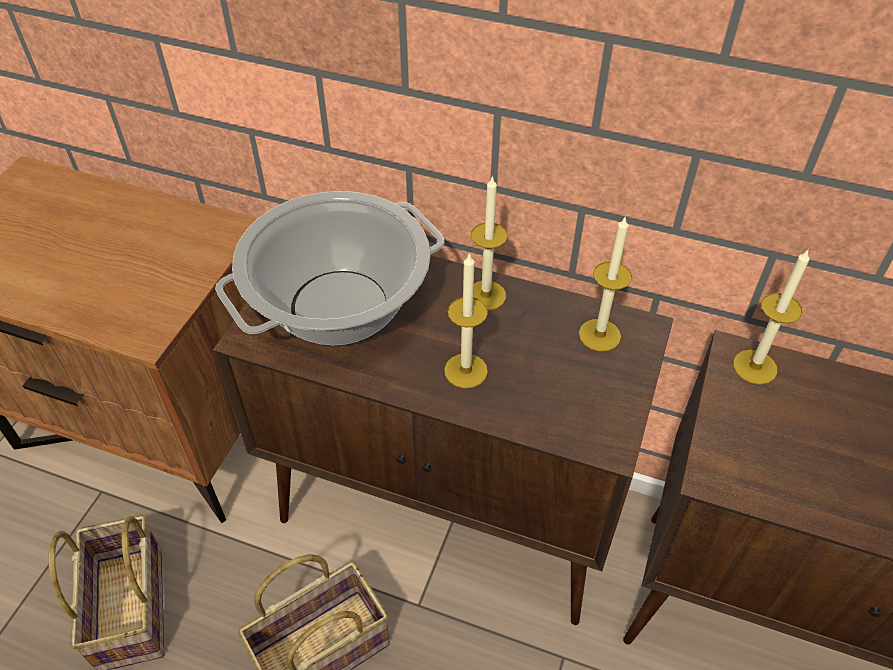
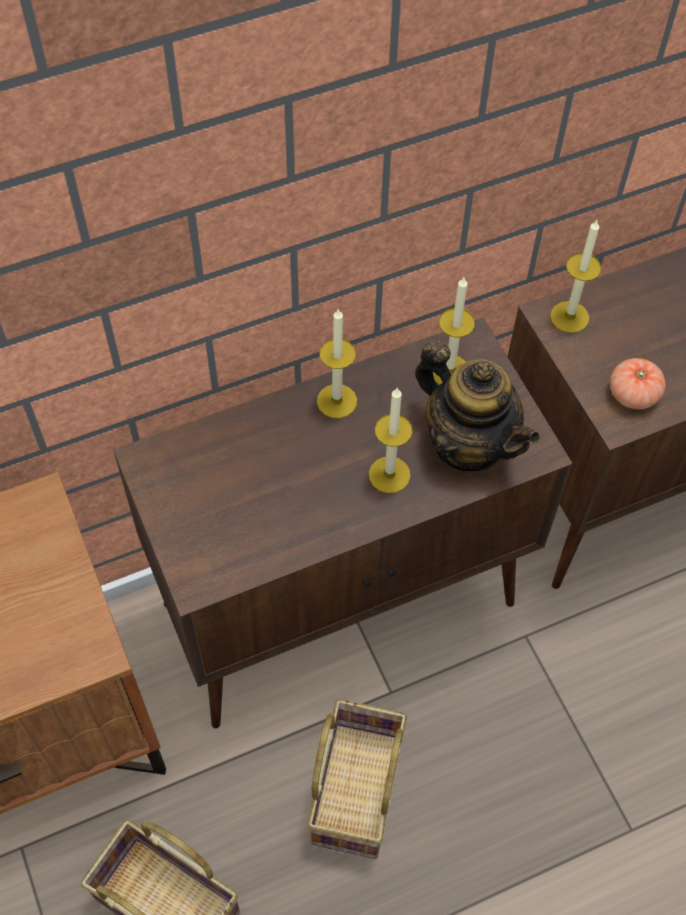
camera: 45 degrees left, 10 degrees up
cooking pot [215,191,444,345] -> none
none -> teapot [415,340,540,471]
none -> tomato [610,358,666,409]

